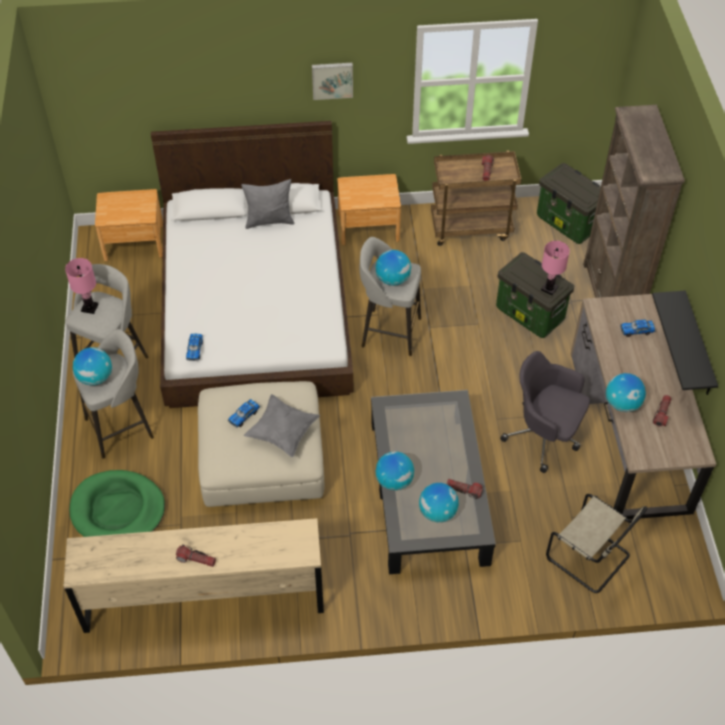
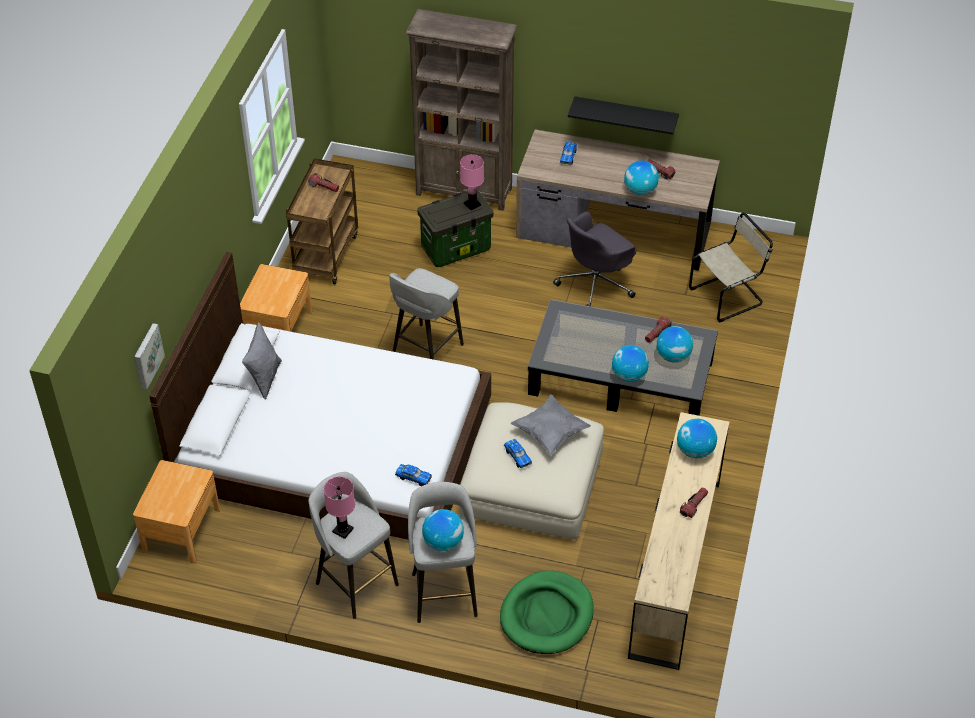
camera: 70 degrees left, 5 degrees down
picture [312,63,353,100] -> picture moved to [134,323,165,390]
globe [375,250,411,286] -> globe moved to [677,419,717,458]
storage box [537,163,601,244] -> none

